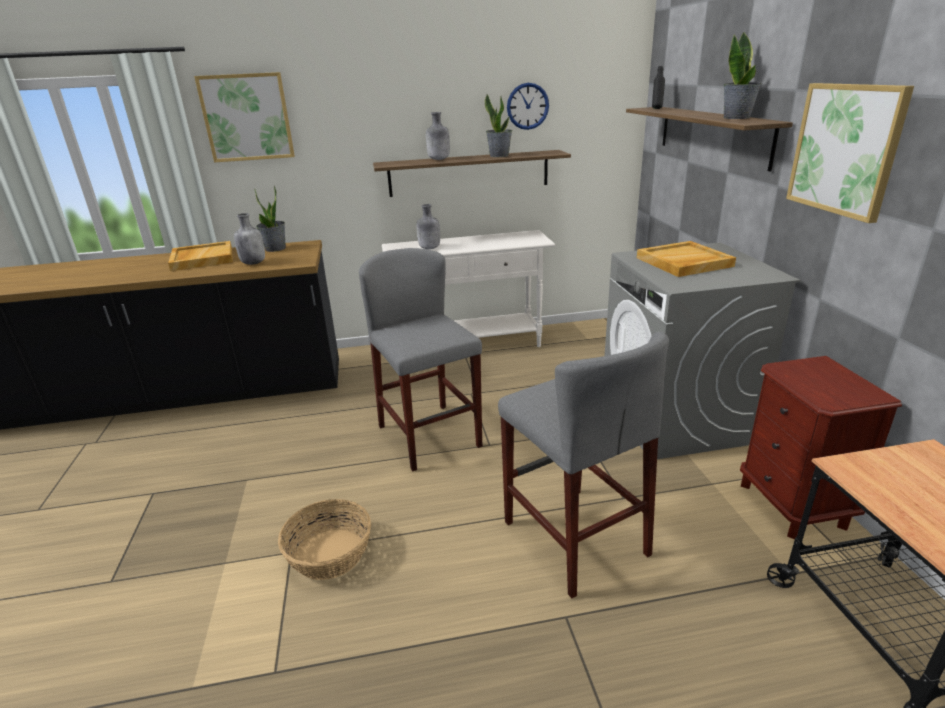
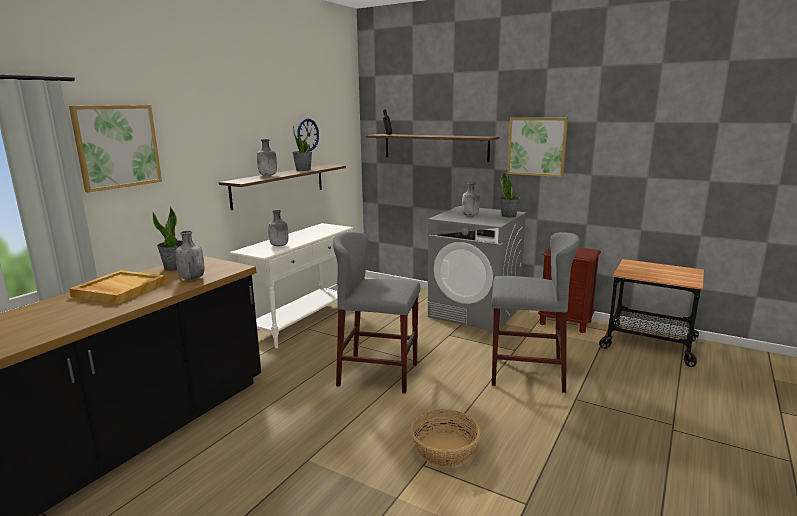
camera: 50 degrees left, 10 degrees down
beige tray [637,241,736,277] -> grey bottle [462,182,480,216]
potted plant [723,32,762,119] -> potted plant moved to [500,172,520,217]

